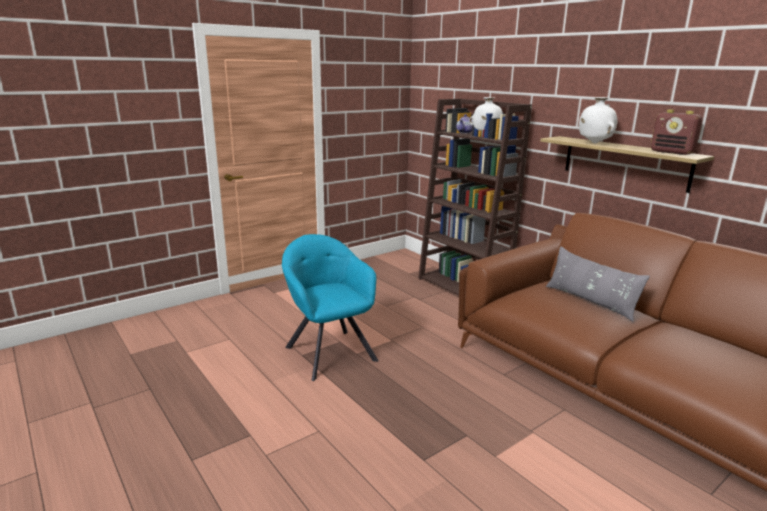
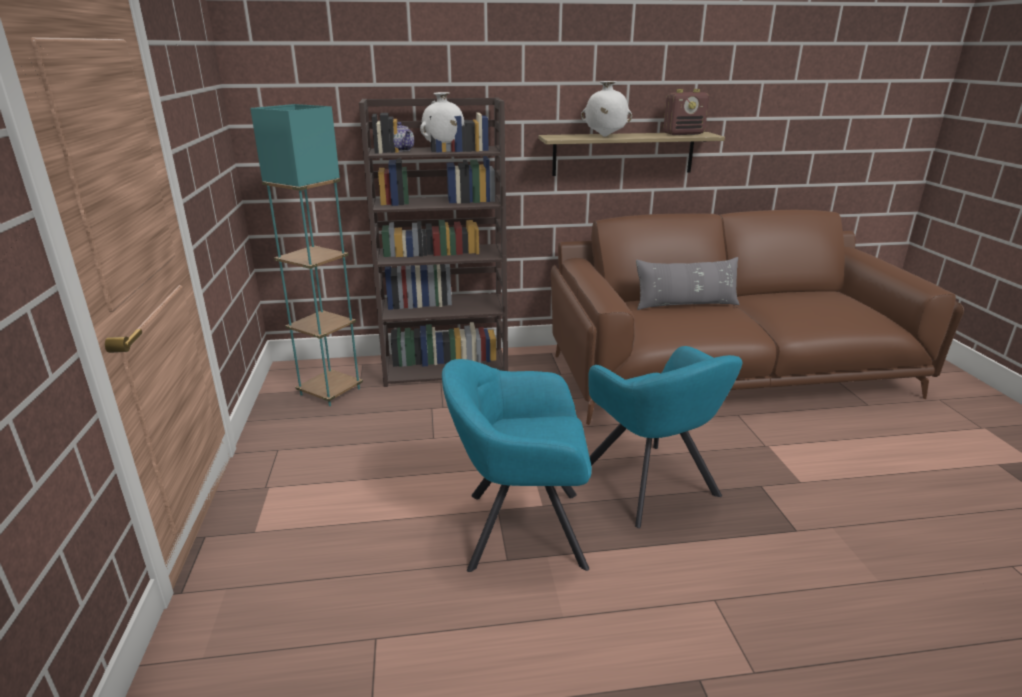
camera: 60 degrees left, 5 degrees up
none -> turquoise floor lamp [250,104,363,406]
none -> turquoise armchair [588,346,742,528]

